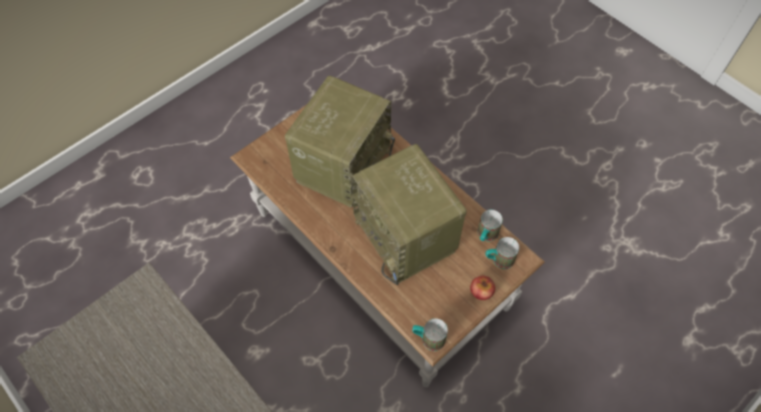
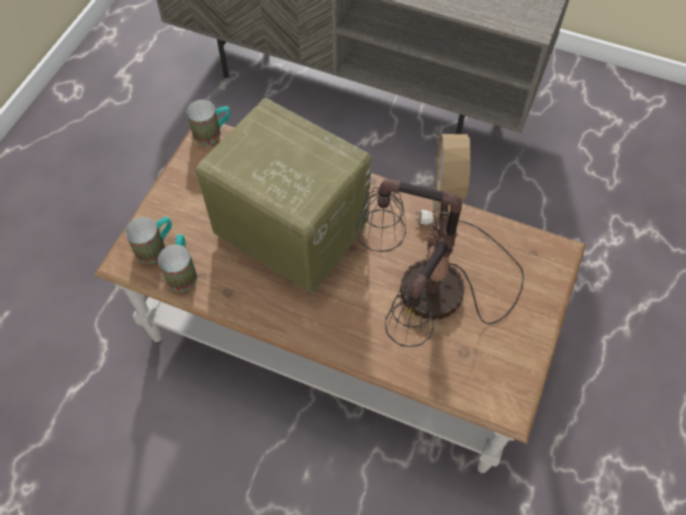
camera: 155 degrees right, 0 degrees up
radio [285,76,395,208] -> table lamp [356,134,524,347]
apple [470,276,495,300] -> none

